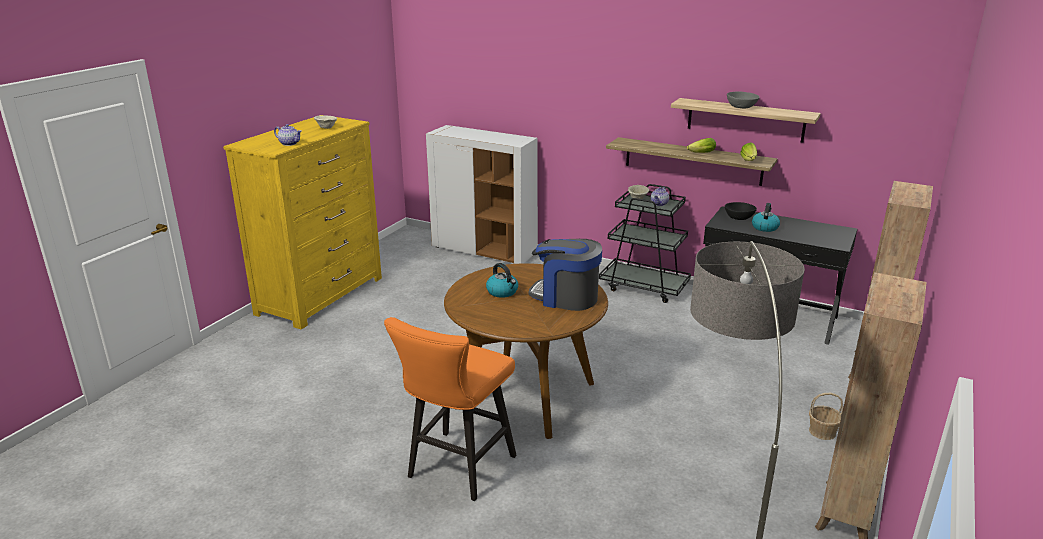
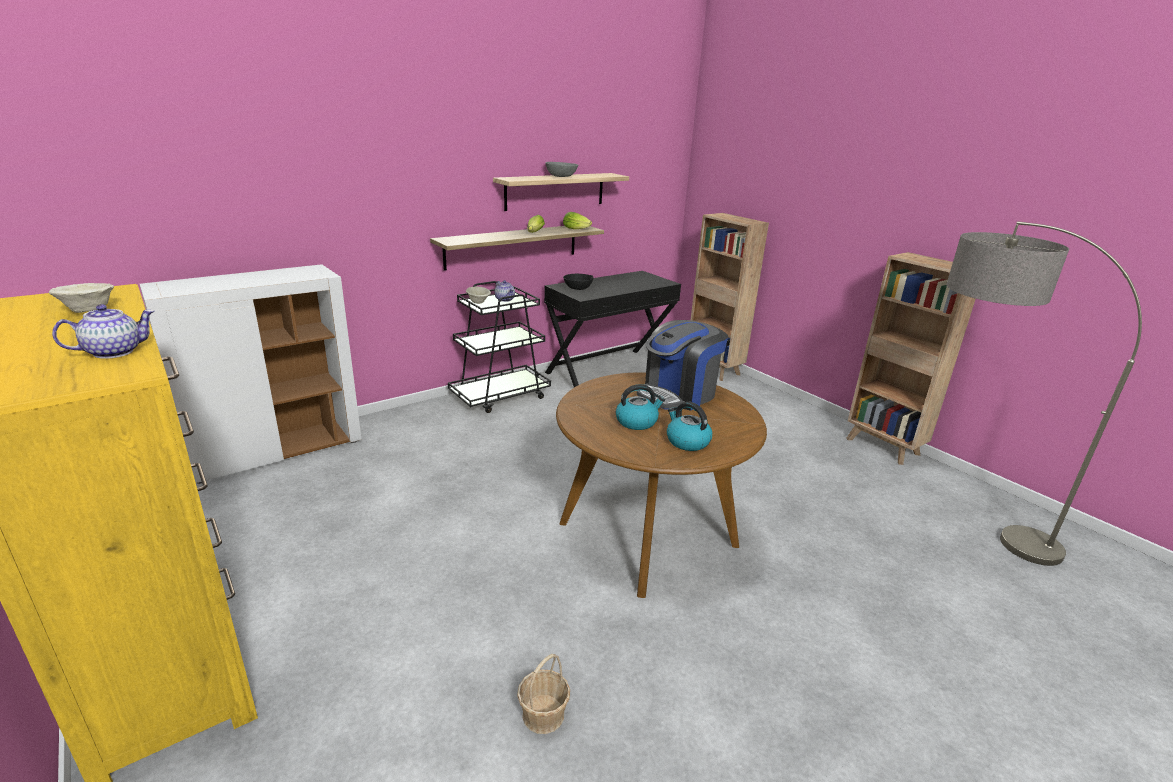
camera: 65 degrees left, 0 degrees up
orange stool [384,317,517,501] -> none
kettle [752,203,780,232] -> kettle moved to [667,402,712,451]
basket [809,393,843,440] -> basket moved to [517,654,570,734]

